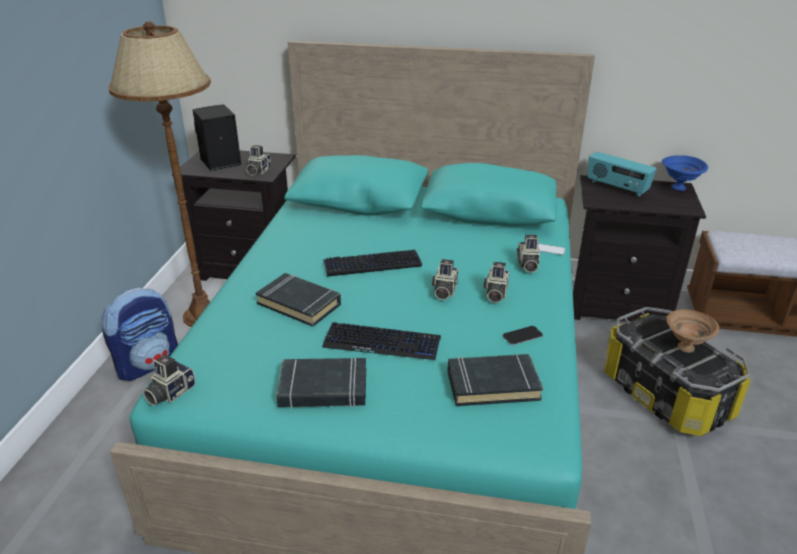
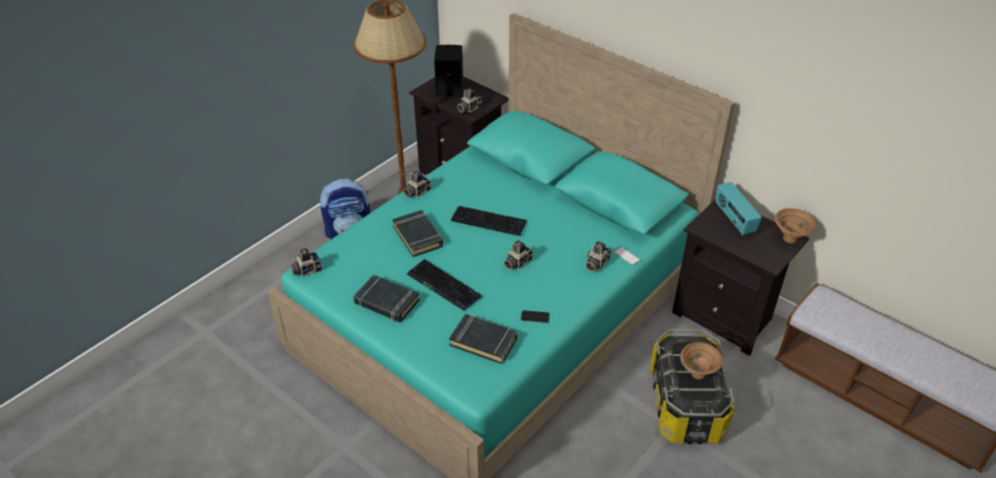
camera: 30 degrees right, 10 degrees up
camera [483,262,509,303] -> camera moved to [403,171,431,198]
blue bowl [662,155,708,191] -> brown bowl [775,208,816,243]

